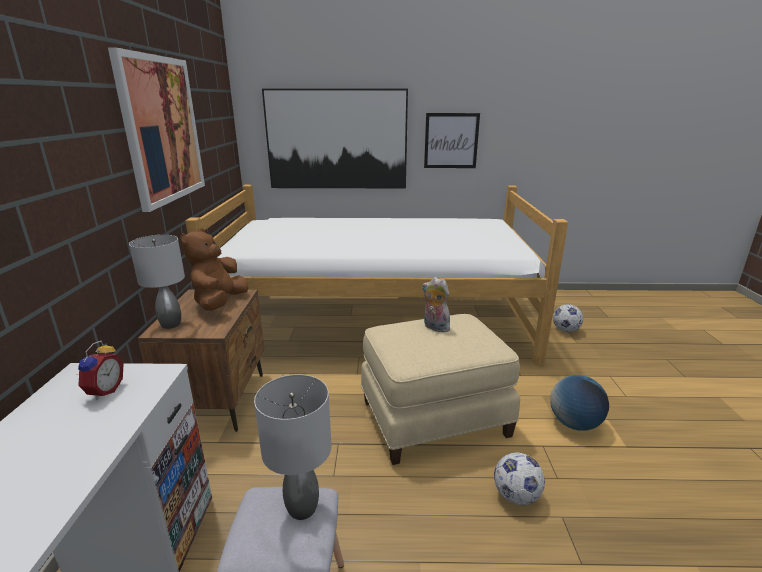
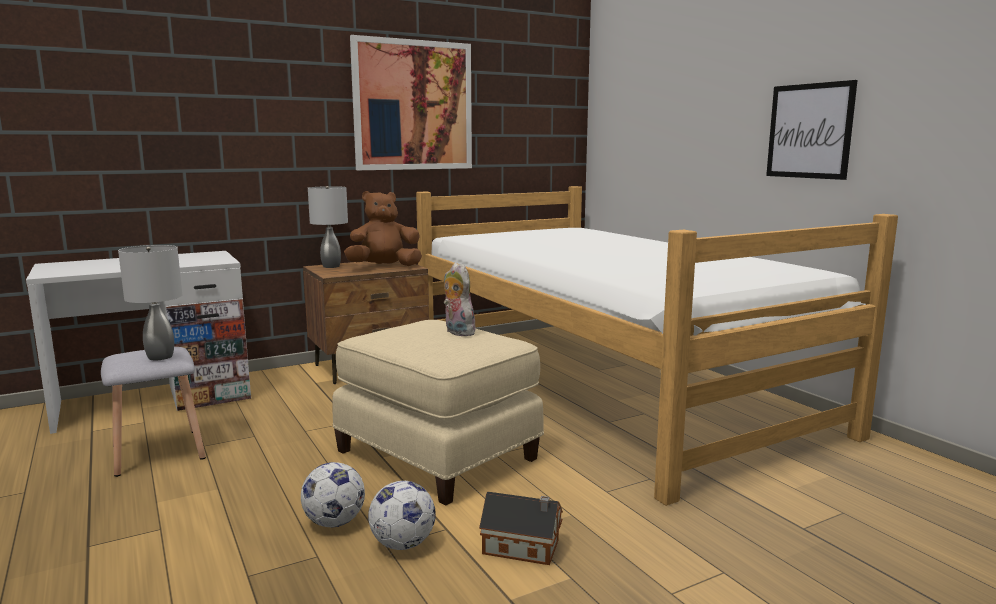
camera: 60 degrees right, 10 degrees down
alarm clock [78,341,124,400] -> none
picture [262,89,408,188] -> none
plush toy [422,277,450,332] -> plush toy turned 45 degrees counterclockwise [444,263,475,336]
globe [550,375,609,431] -> toy house [479,492,563,565]
football [553,304,583,332] -> football moved to [368,481,436,550]

